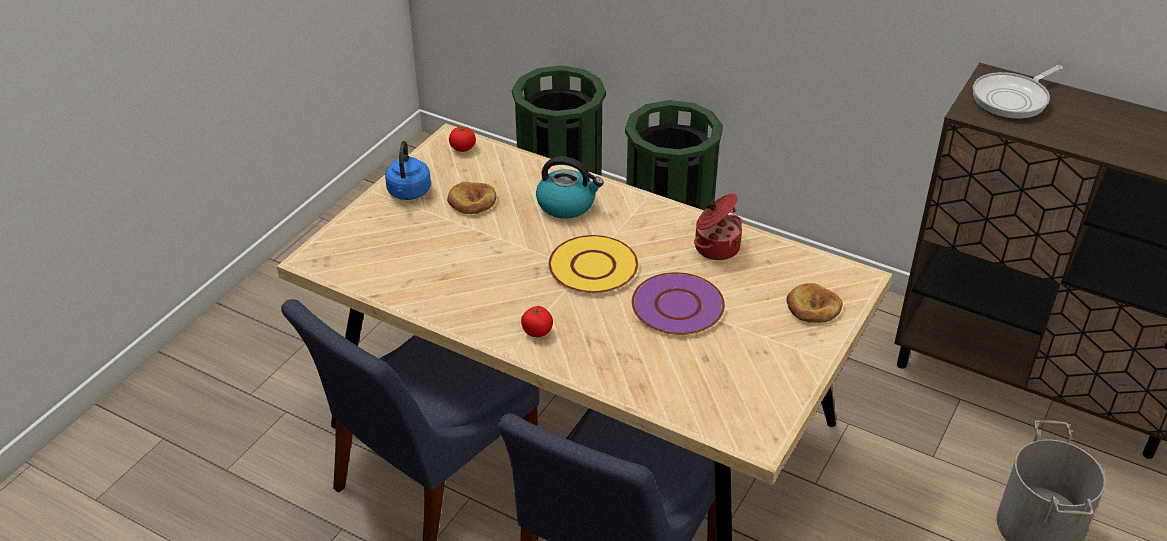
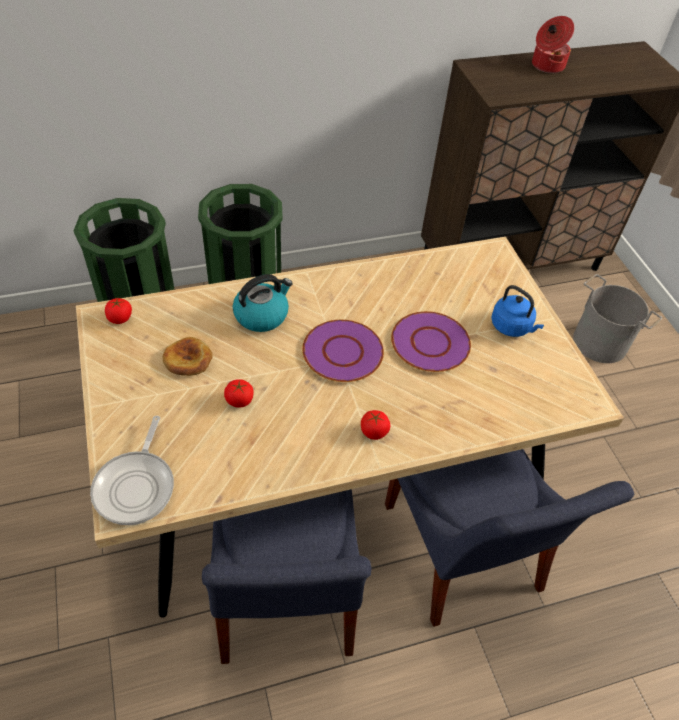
camera: 50 degrees left, 10 degrees up
blue kettle [385,141,431,200] -> blue kettle moved to [491,285,544,337]
yellow plate [548,235,638,294] -> purple plate [302,320,384,382]
cooking pot [694,193,742,260] -> cooking pot moved to [532,16,574,73]
bread [786,283,843,323] -> none
frying pan [973,65,1063,119] -> frying pan moved to [90,416,174,525]
none -> tomato [224,379,254,408]

